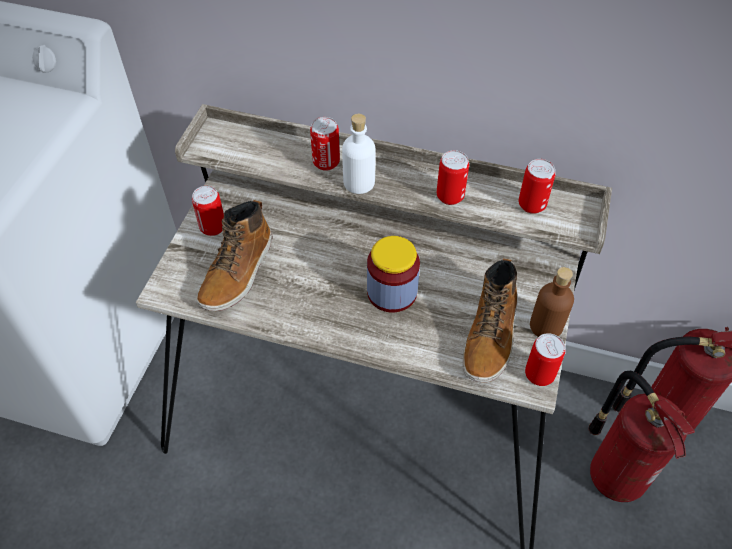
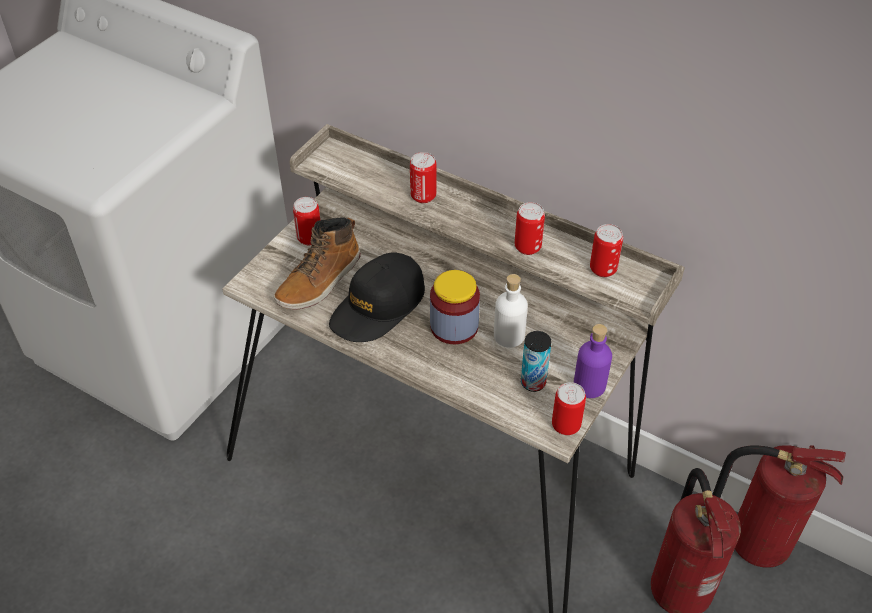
camera: 15 degrees right, 5 degrees down
white bottle [342,114,375,194] -> white bottle moved to [494,274,528,348]
boot [463,258,518,383] -> can [521,331,551,392]
brown bottle [530,267,574,337] -> purple bottle [574,324,612,398]
none -> black cap [329,252,425,342]

